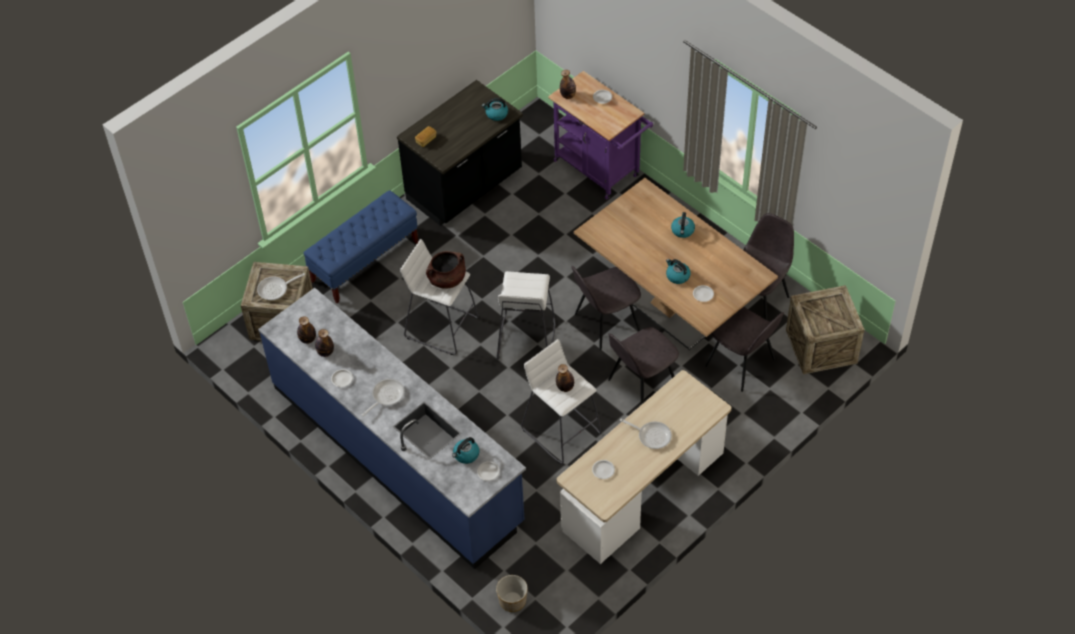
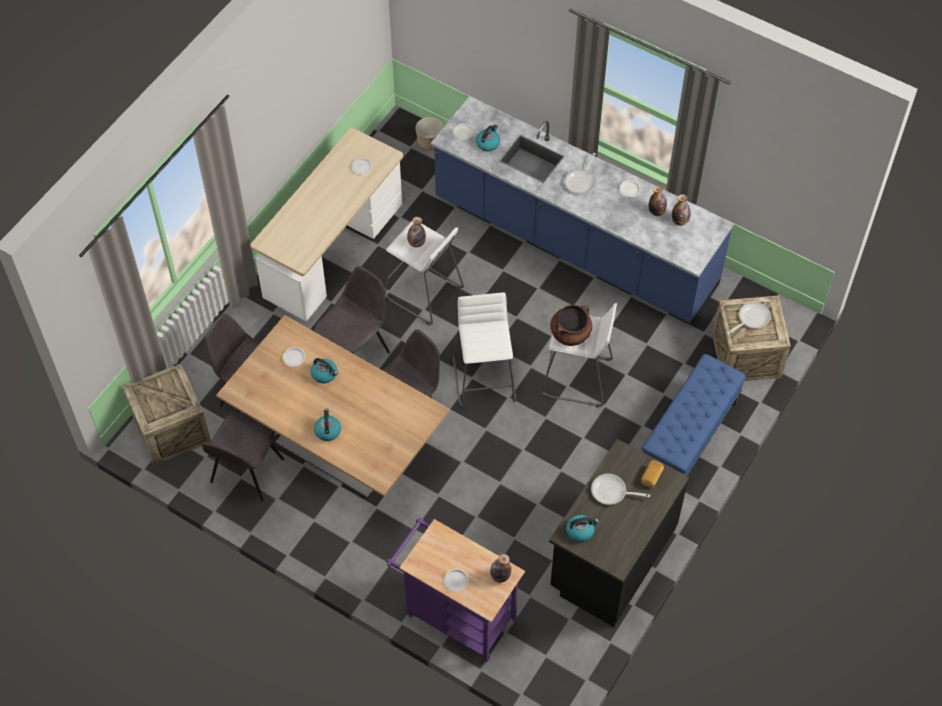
camera: 165 degrees right, 5 degrees up
frying pan [620,419,672,449] -> frying pan moved to [591,473,650,505]

